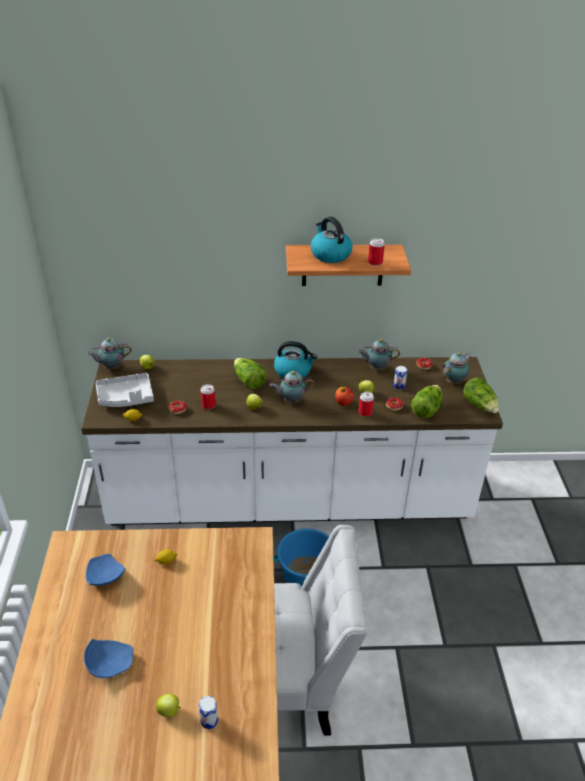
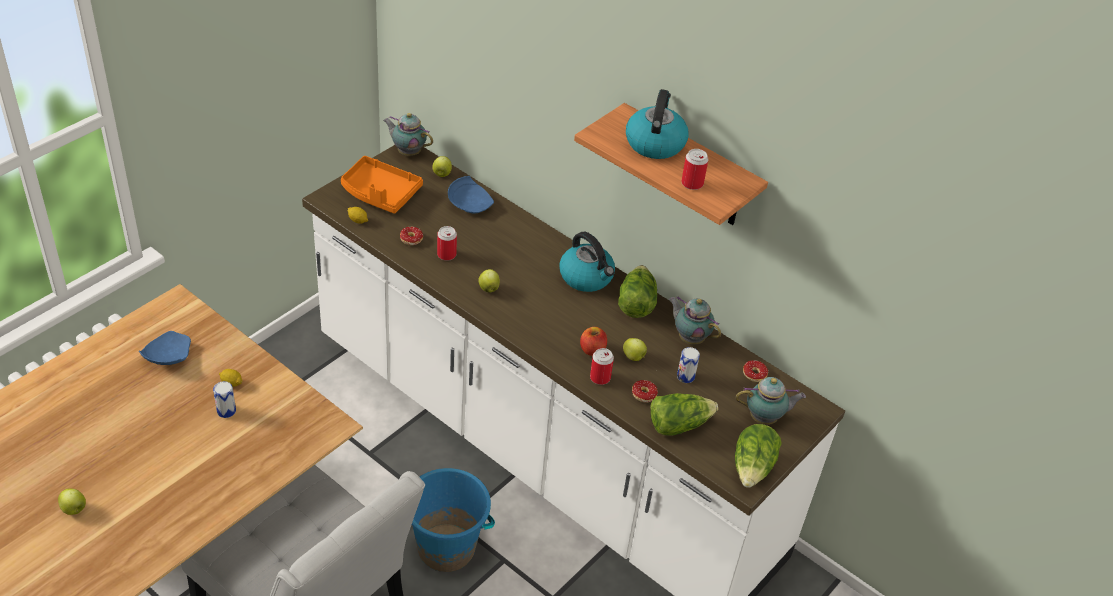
camera: 40 degrees right, 5 degrees up
blue plate [84,639,133,678] -> blue plate moved to [448,176,494,214]
grey tray [95,373,154,407] -> orange tray [341,156,423,214]
can [199,696,218,729] -> can moved to [213,381,236,418]
lettuce [234,358,266,389] -> lettuce moved to [618,265,657,318]
teapot [270,371,315,404] -> none

